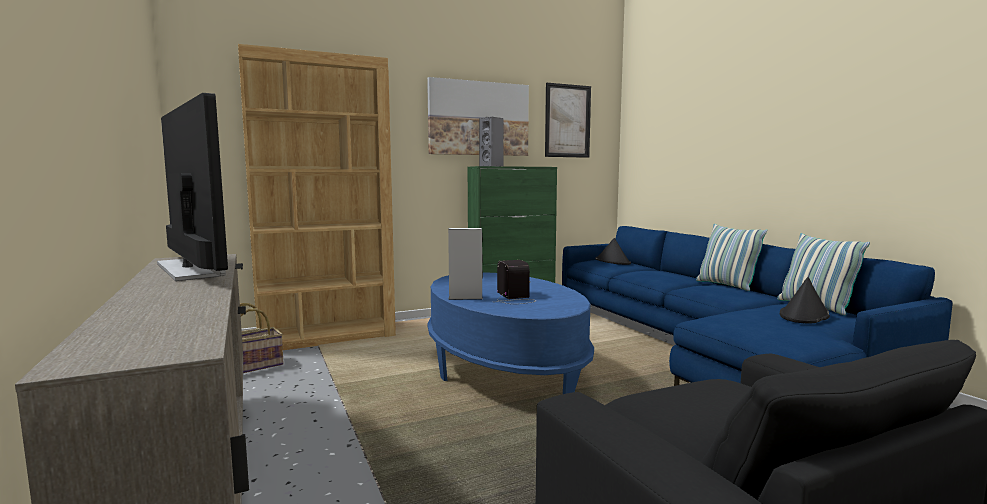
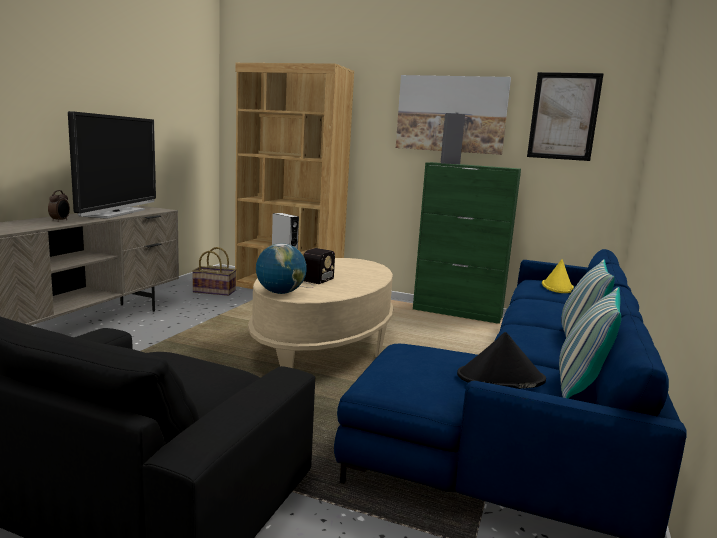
camera: 45 degrees right, 5 degrees up
blue coffee table [428,272,594,394] -> beige coffee table [248,258,394,368]
black hat [595,238,631,265] -> yellow hat [542,259,574,293]
none -> alarm clock [48,190,70,222]
none -> globe [256,243,307,294]

